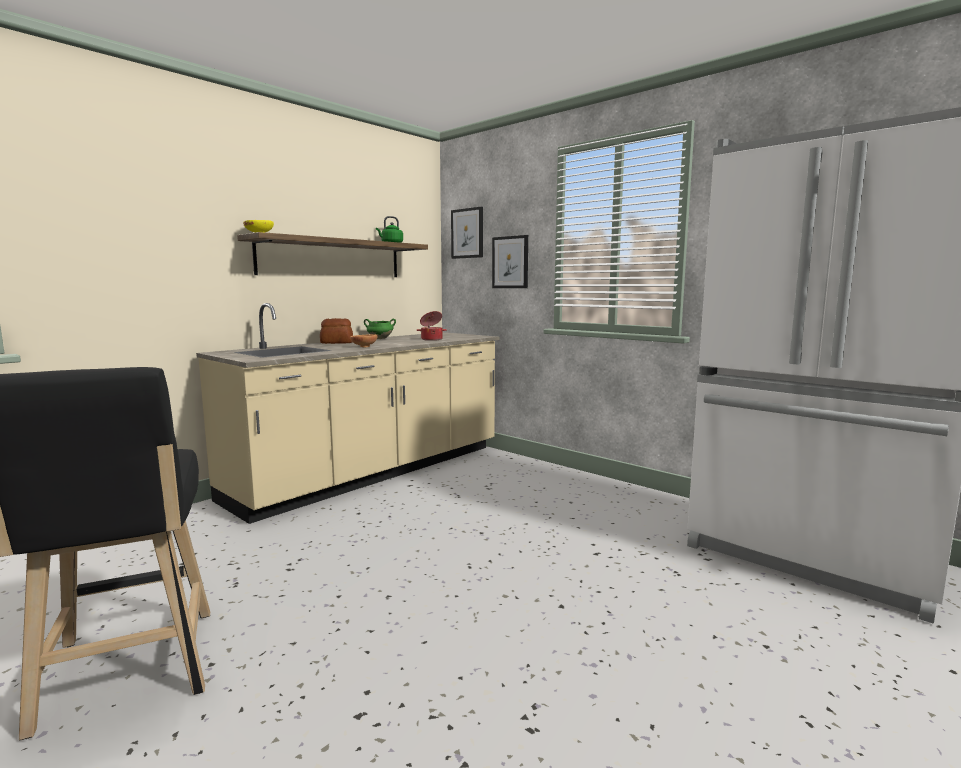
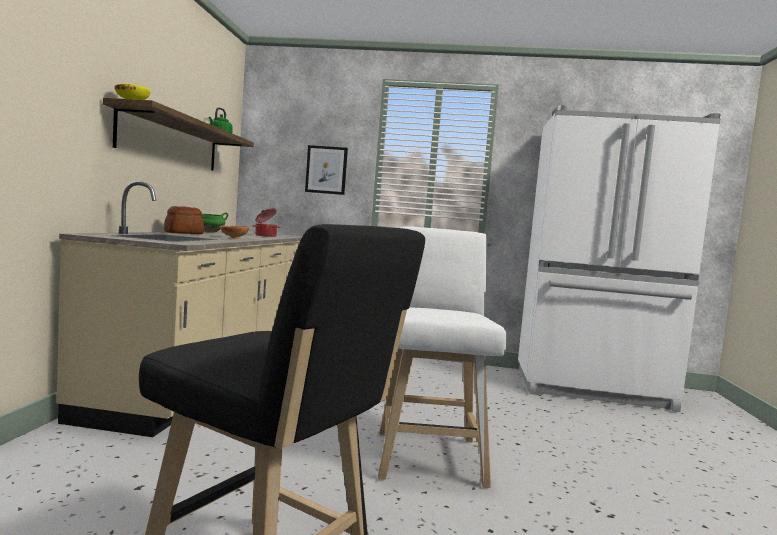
camera: 35 degrees left, 5 degrees down
picture [451,207,483,259] -> none
none -> white stool [378,226,507,488]

